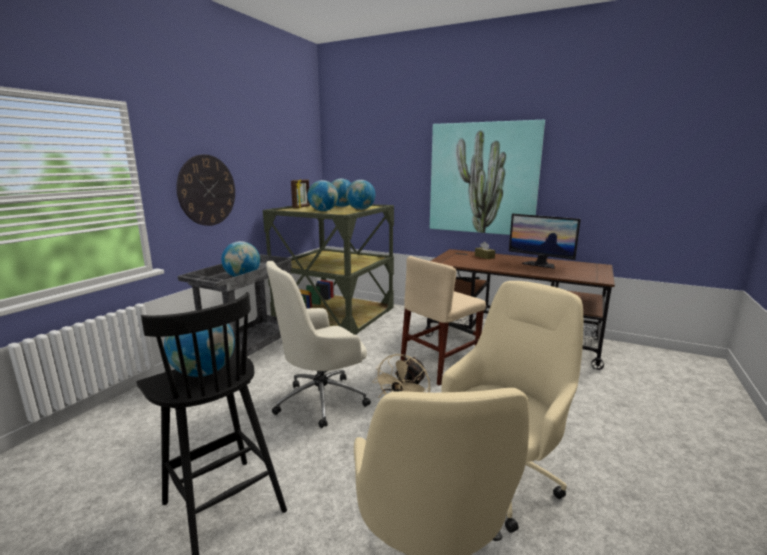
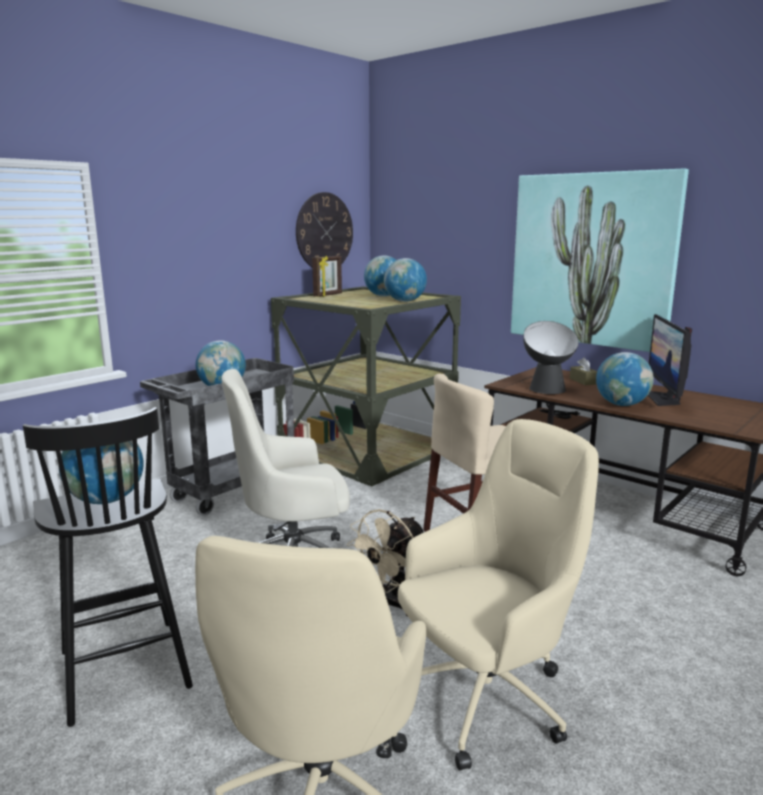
camera: 15 degrees right, 0 degrees up
wall clock [176,154,235,226] -> wall clock moved to [296,192,353,268]
globe [307,180,338,211] -> globe moved to [596,352,654,406]
monitor [509,214,581,269] -> monitor turned 45 degrees clockwise [648,314,692,406]
none -> table lamp [523,321,579,394]

